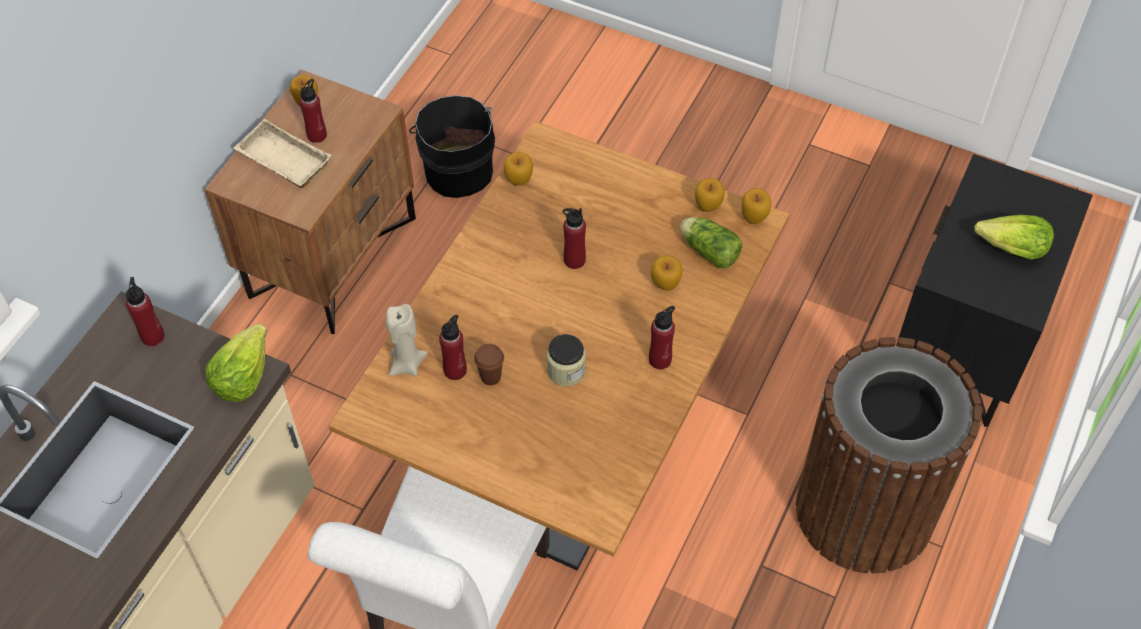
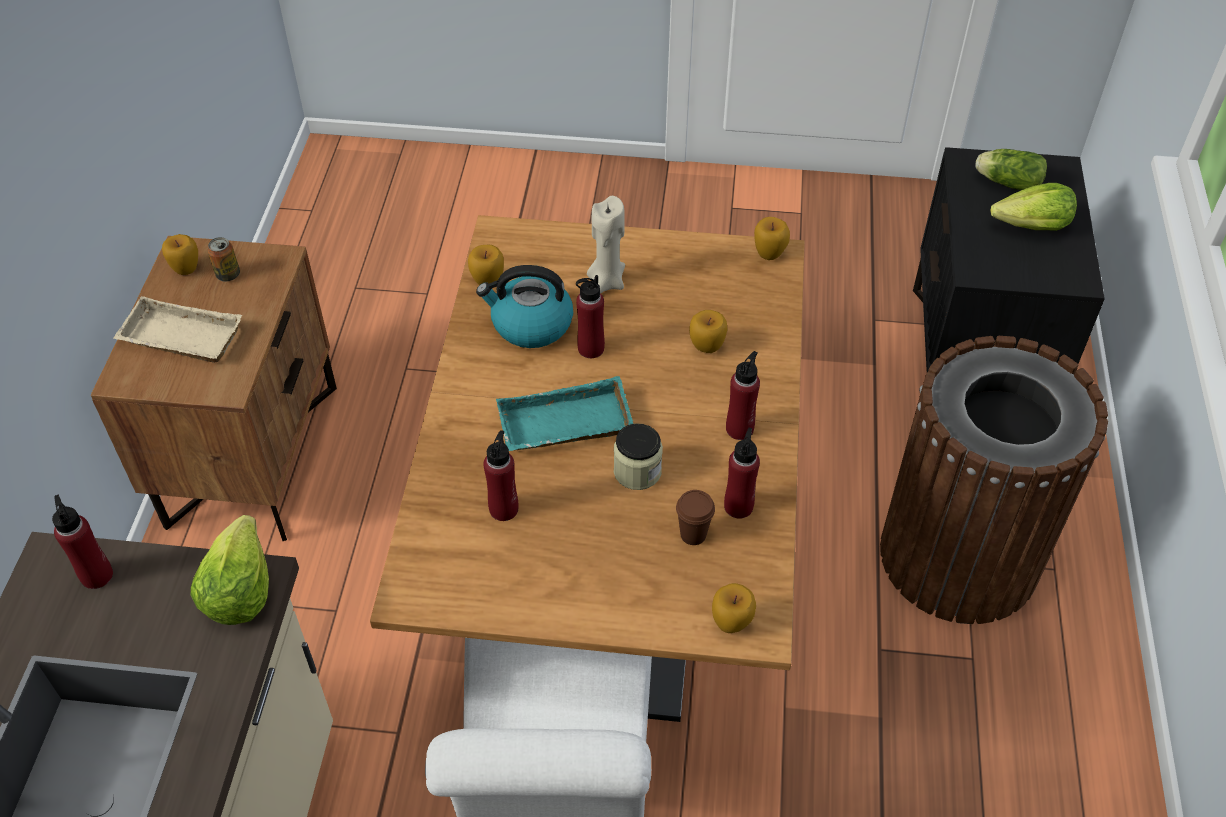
camera: 20 degrees left, 5 degrees down
red bottle [299,79,327,143] -> red bottle moved to [724,428,760,519]
beige candle [386,304,428,376] -> beige candle moved to [587,196,625,293]
black bucket [409,95,495,198] -> none
brown cup [474,344,504,385] -> brown cup moved to [676,490,715,545]
lettuce [680,217,742,268] -> lettuce moved to [975,149,1047,190]
apple [695,178,725,212] -> apple moved to [712,583,756,633]
none -> can [207,237,240,281]
none -> kettle [476,265,573,348]
none -> turquoise tray [496,376,633,451]

